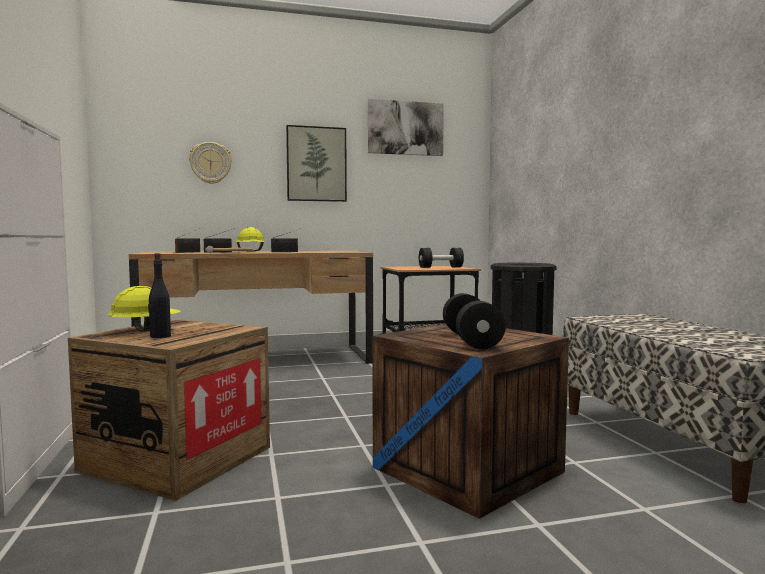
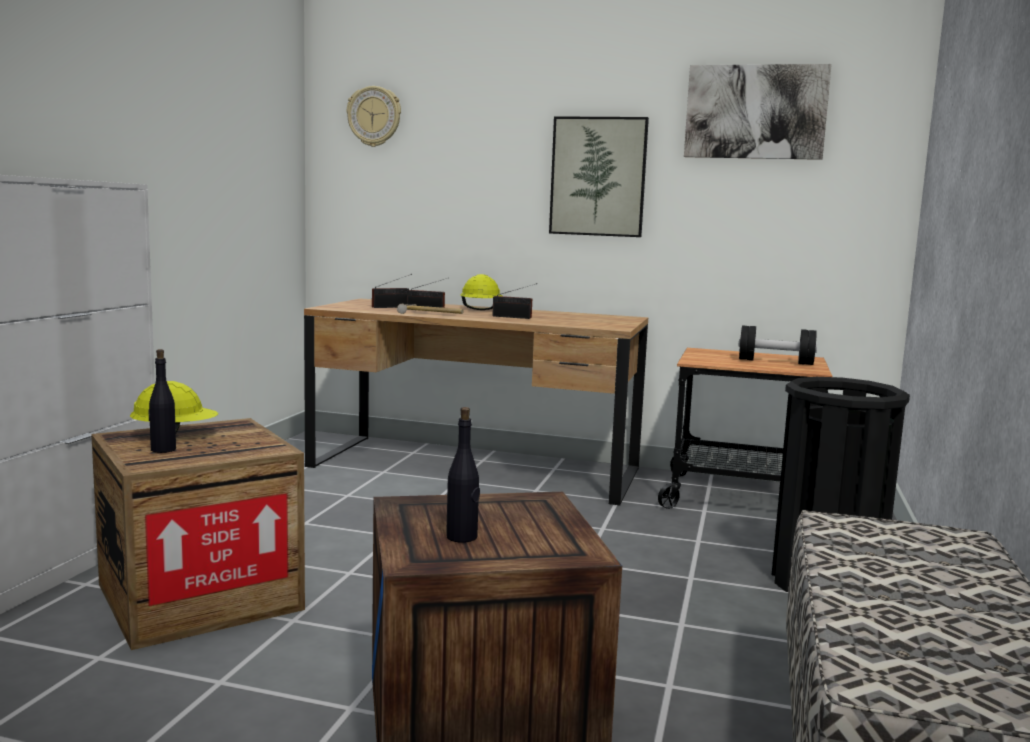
camera: 30 degrees right, 5 degrees up
wall clock [189,142,232,184] -> wall clock moved to [347,86,401,147]
black dumbbell [443,293,506,349] -> black bottle [446,407,480,543]

